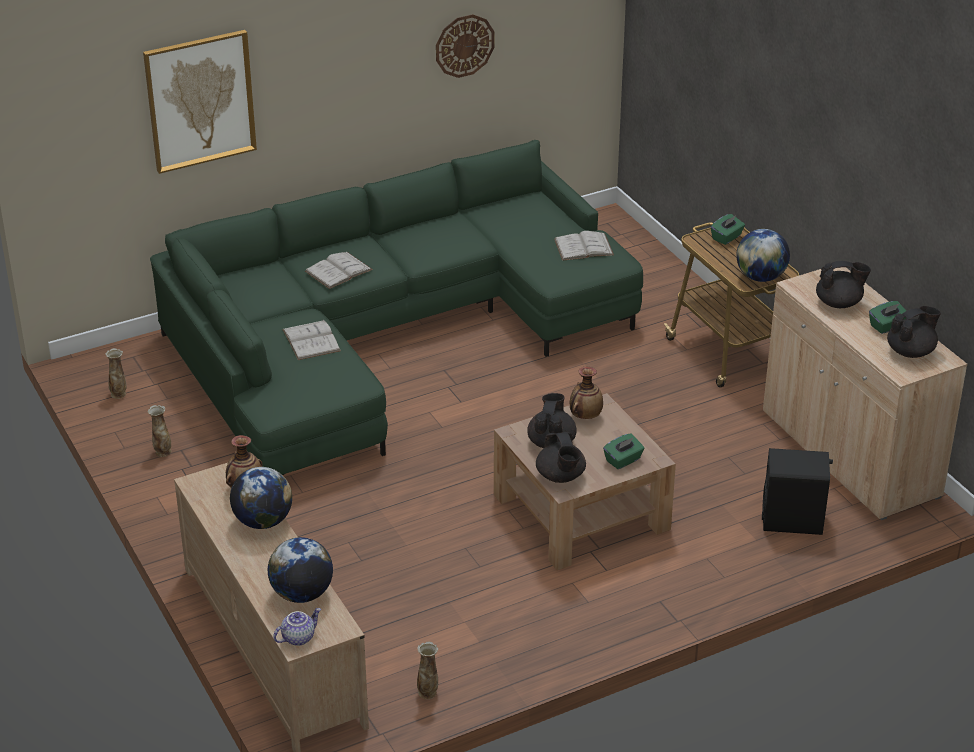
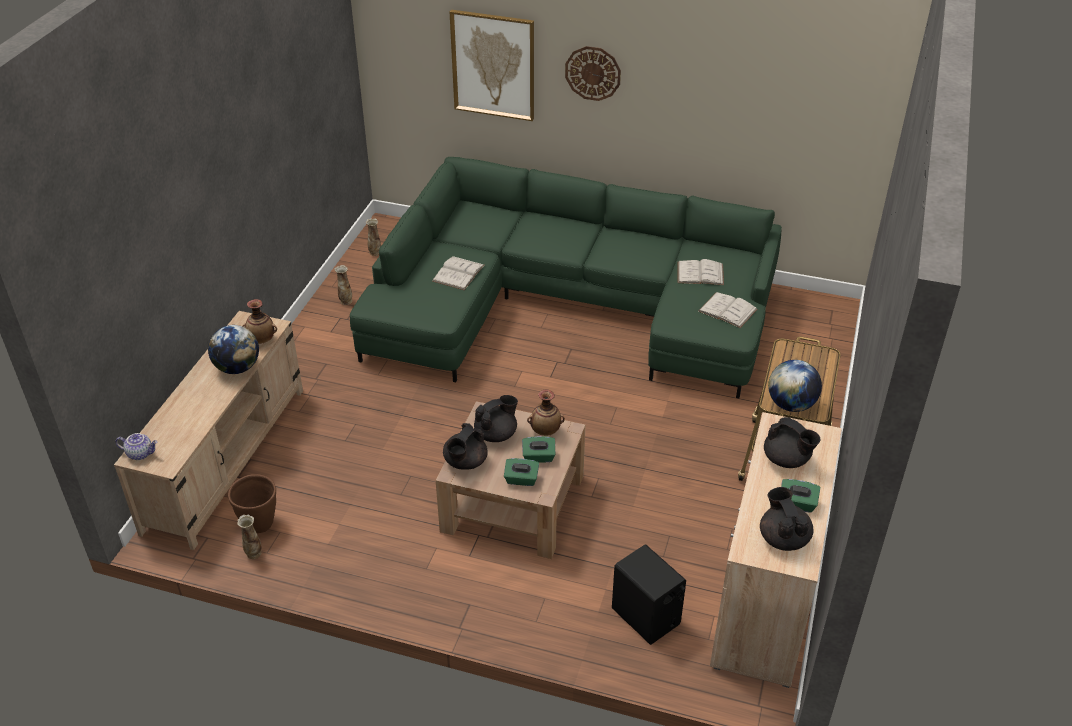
camera: 45 degrees right, 5 degrees up
globe [268,537,333,603] -> none
white book [305,252,373,289] -> white book moved to [678,259,724,285]
wall clock [436,14,495,78] -> wall clock moved to [565,46,621,101]
green tissue box [711,214,745,245] -> green tissue box moved to [522,436,555,462]
black teapot [887,306,941,358] -> black teapot turned 120 degrees counterclockwise [760,487,814,551]
none -> brown planter [228,474,276,533]

